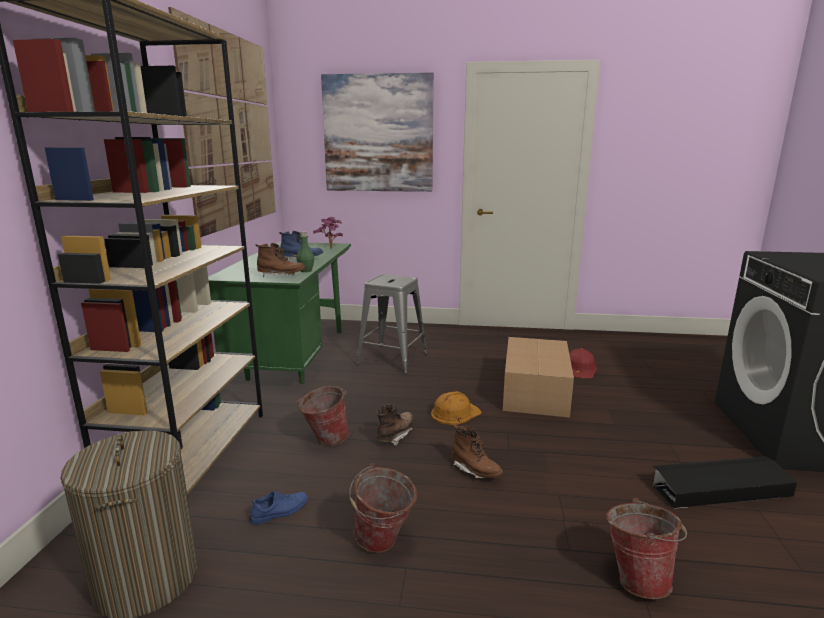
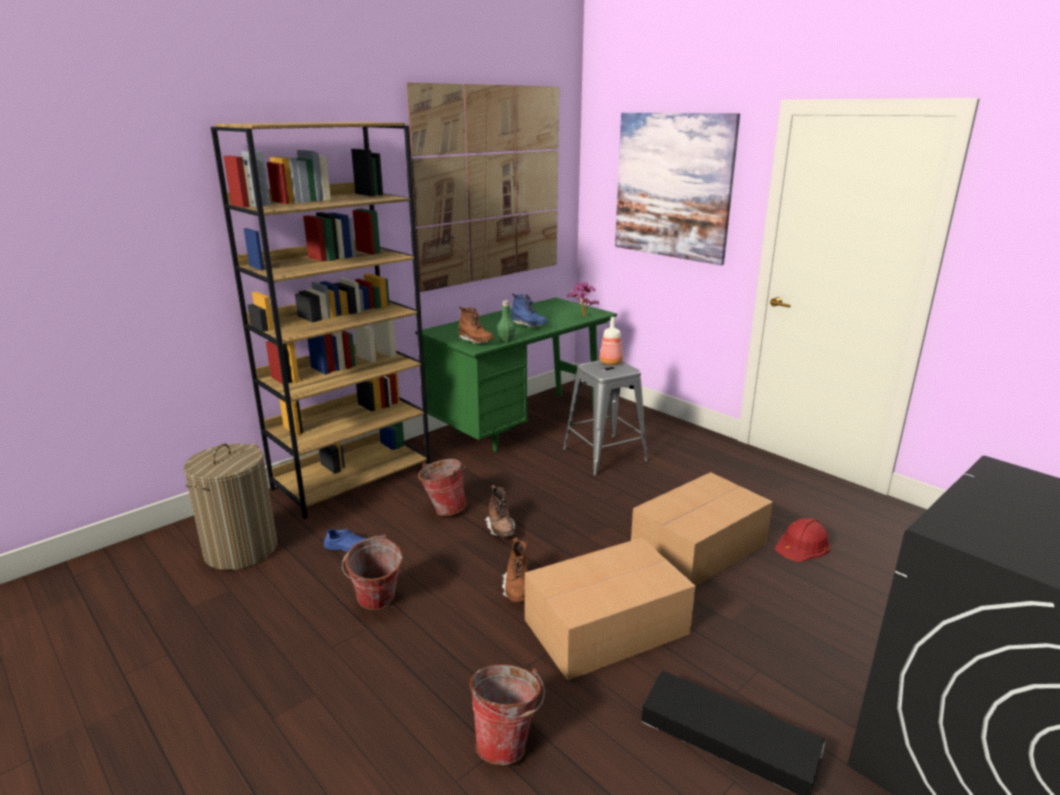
camera: 40 degrees right, 5 degrees up
brown boot [377,404,414,446] -> brown boot turned 90 degrees clockwise [484,485,515,537]
orange hard hat [431,391,482,425] -> none
none -> cardboard box [525,538,695,681]
none -> bottle [599,317,623,365]

